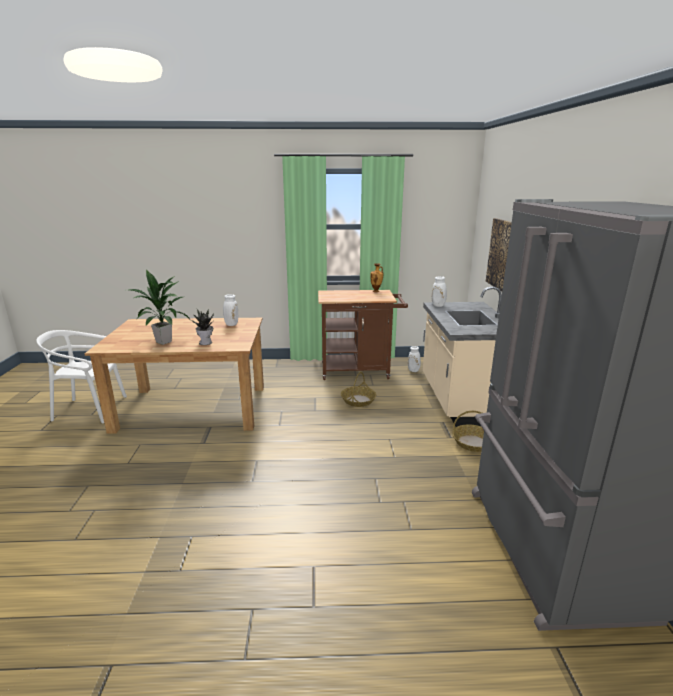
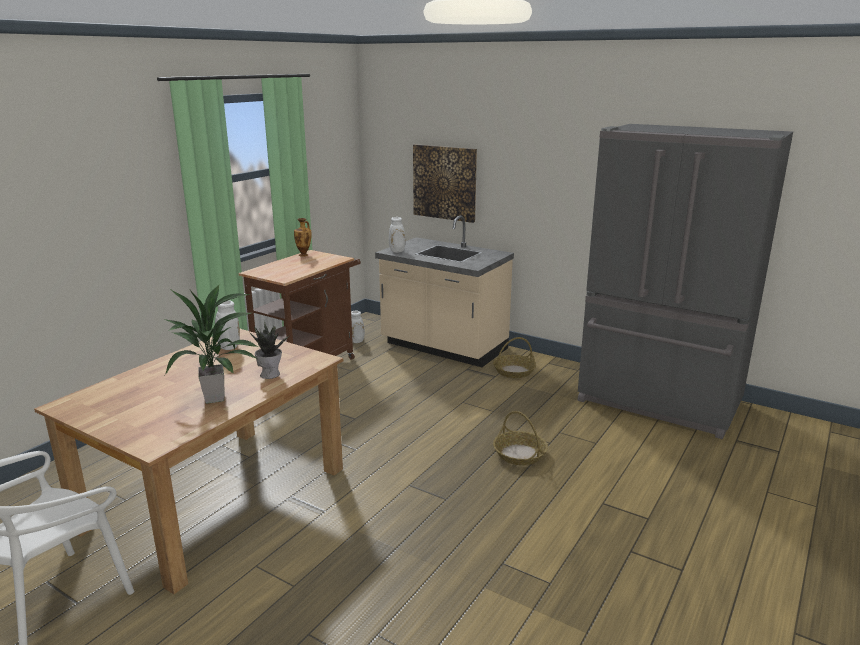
camera: 55 degrees left, 0 degrees up
basket [341,372,376,407] -> basket moved to [493,411,548,465]

